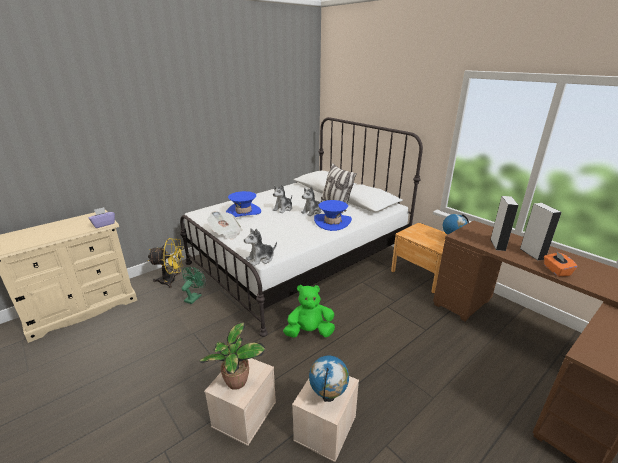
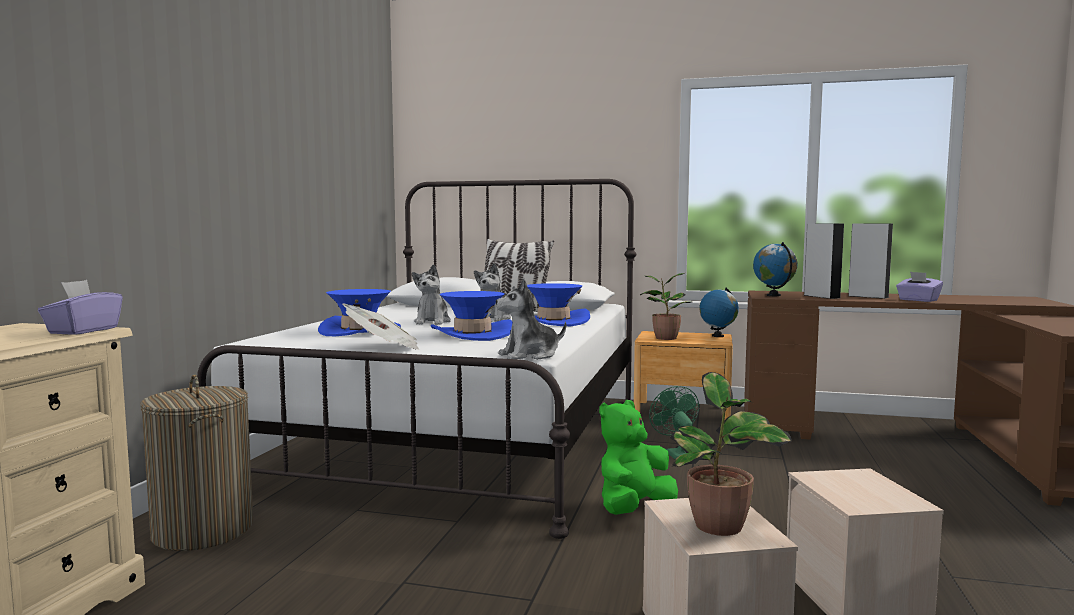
camera: 35 degrees left, 20 degrees down
yellow fan [148,238,184,288] -> laundry basket [140,374,253,551]
green fan [181,267,206,304] -> green fan moved to [649,386,699,459]
plush toy [244,228,277,266] -> plush toy turned 45 degrees clockwise [496,278,566,360]
globe [309,355,349,402] -> globe moved to [753,242,797,296]
orange tissue box [544,251,577,276] -> purple tissue box [896,272,943,302]
none -> blue hat [431,291,513,341]
none -> potted plant [640,273,690,340]

